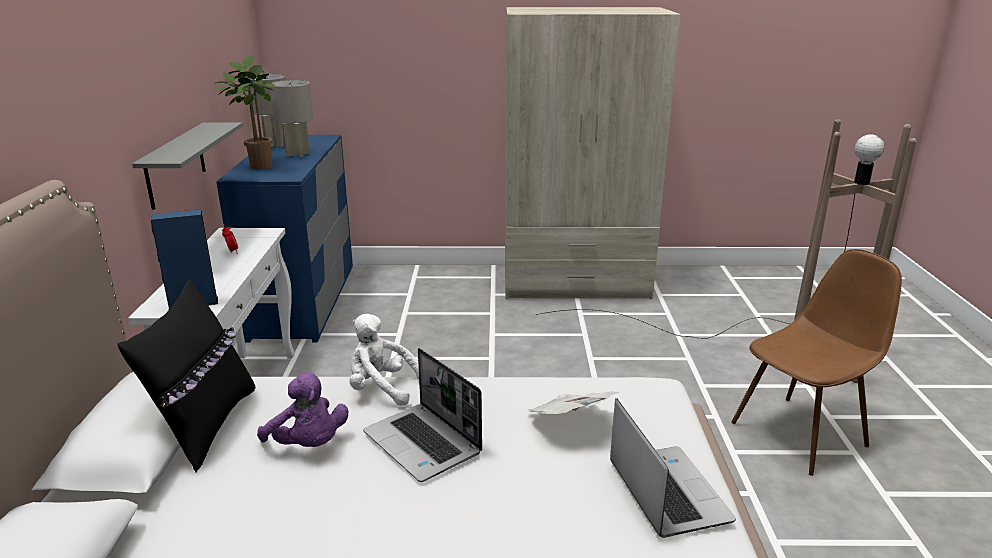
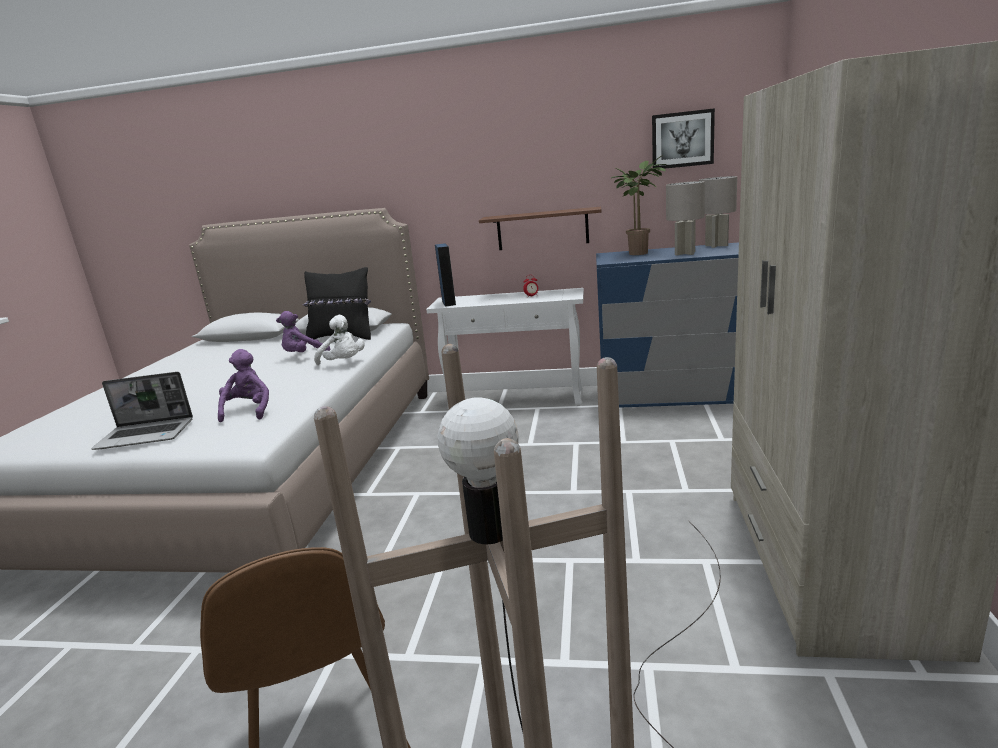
camera: 100 degrees right, 5 degrees down
grey shelf [132,122,243,210] -> brown shelf [479,207,601,250]
white plush toy [349,314,419,406] -> white plush toy turned 105 degrees clockwise [314,315,365,365]
laptop [363,348,482,482] -> none
newspaper [527,391,620,414] -> purple plush toy [218,349,269,422]
none -> picture [652,108,715,170]

